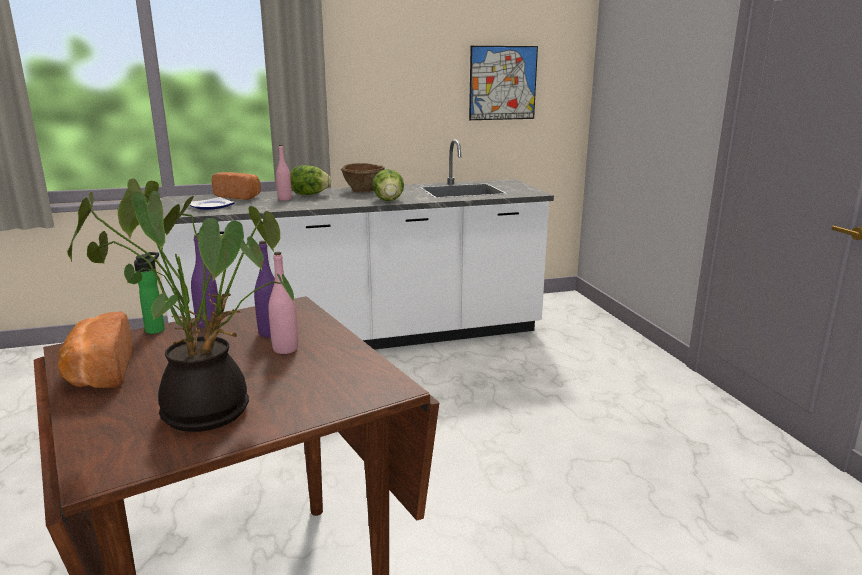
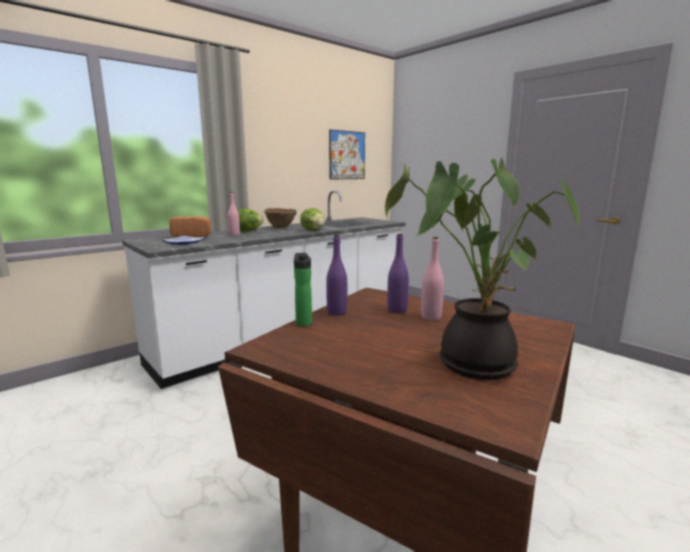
camera: 25 degrees left, 5 degrees down
bread [58,312,132,388] -> none

